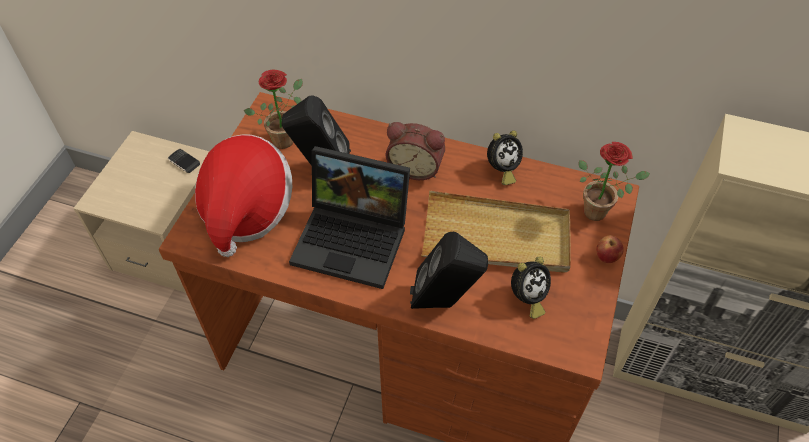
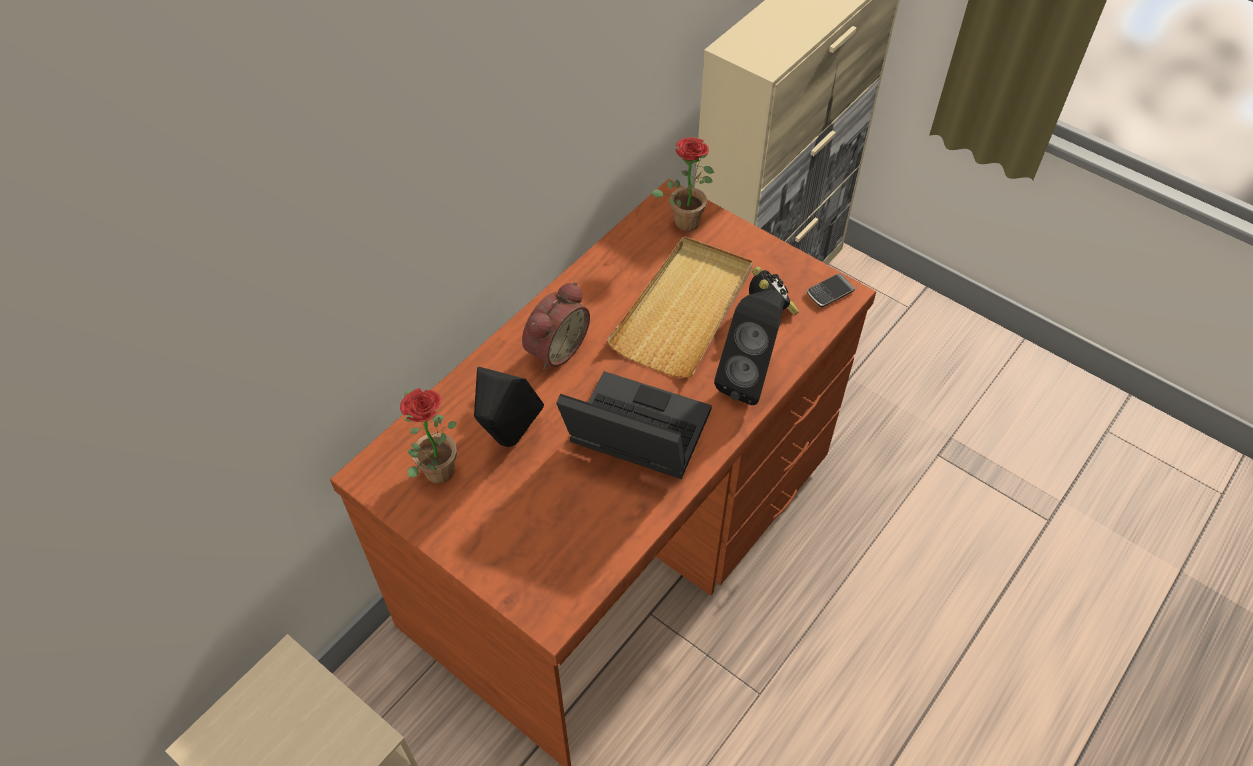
camera: 70 degrees left, 0 degrees up
phone [168,149,200,173] -> phone moved to [807,273,855,307]
hat [195,134,292,257] -> none
laptop [289,146,410,289] -> laptop turned 105 degrees counterclockwise [556,371,712,479]
alarm clock [487,131,523,185] -> none
apple [596,236,624,263] -> none

